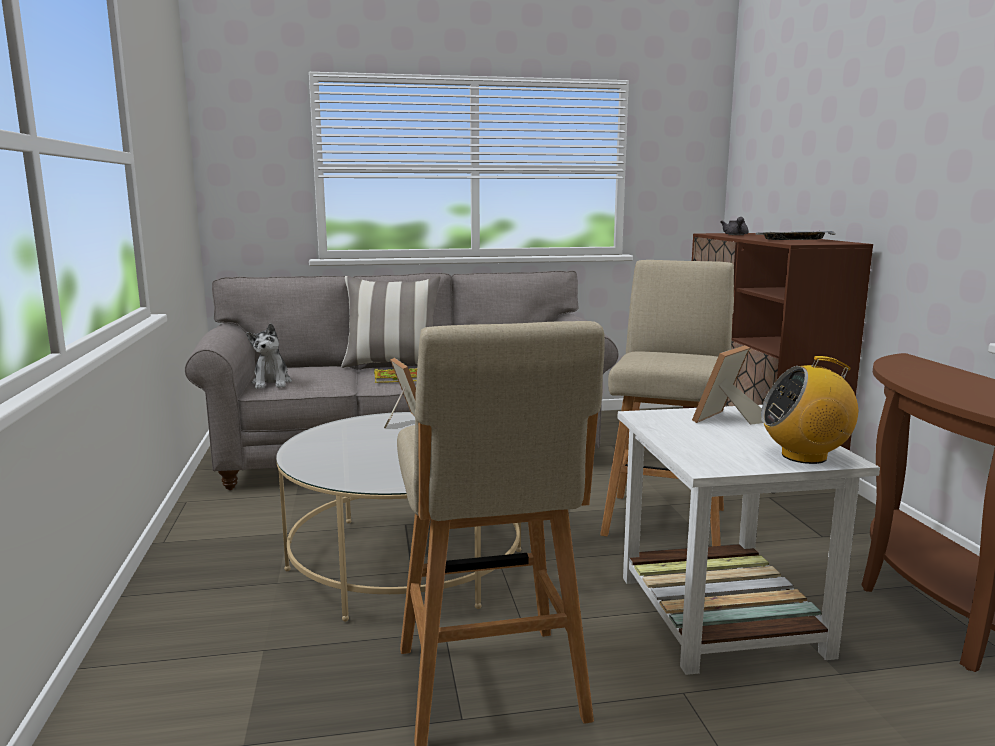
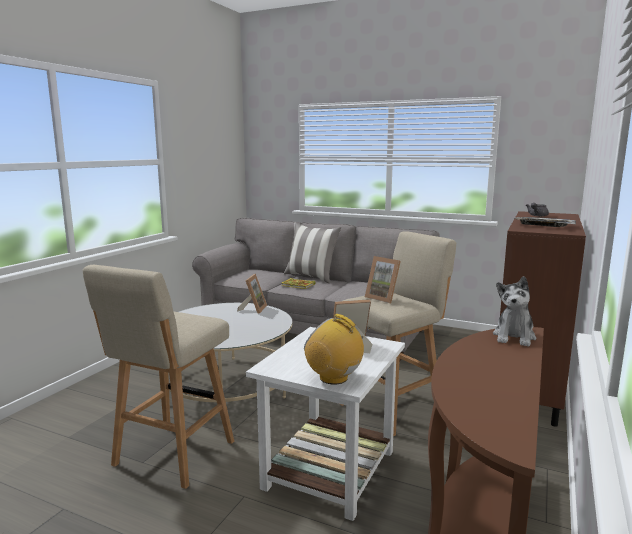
camera: 35 degrees right, 0 degrees up
plush toy [247,323,292,389] -> plush toy moved to [493,276,536,347]
none -> picture frame [365,256,401,303]

